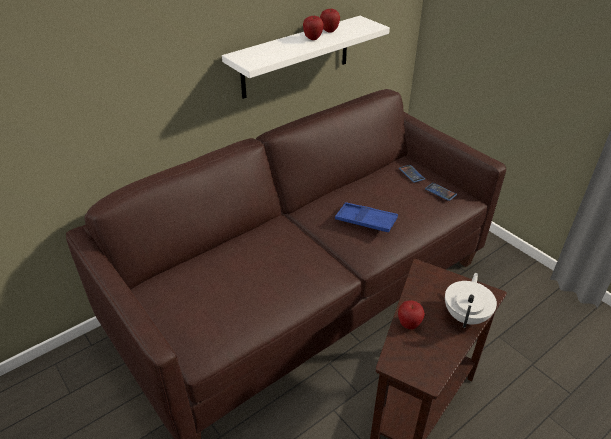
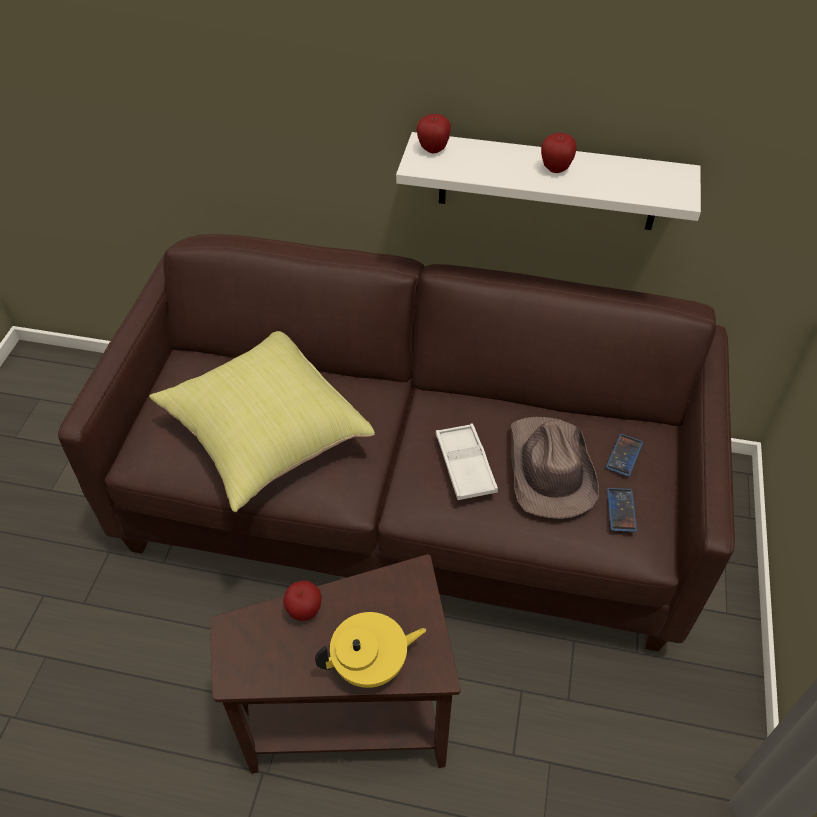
camera: 50 degrees right, 10 degrees up
apple [320,8,340,33] -> apple moved to [416,114,451,153]
blue tray [335,202,398,232] -> white tray [436,423,498,500]
white teapot [445,273,497,328] -> yellow teapot [315,612,426,688]
none -> yellow pillow [149,331,375,512]
none -> brown hat [511,417,599,519]

